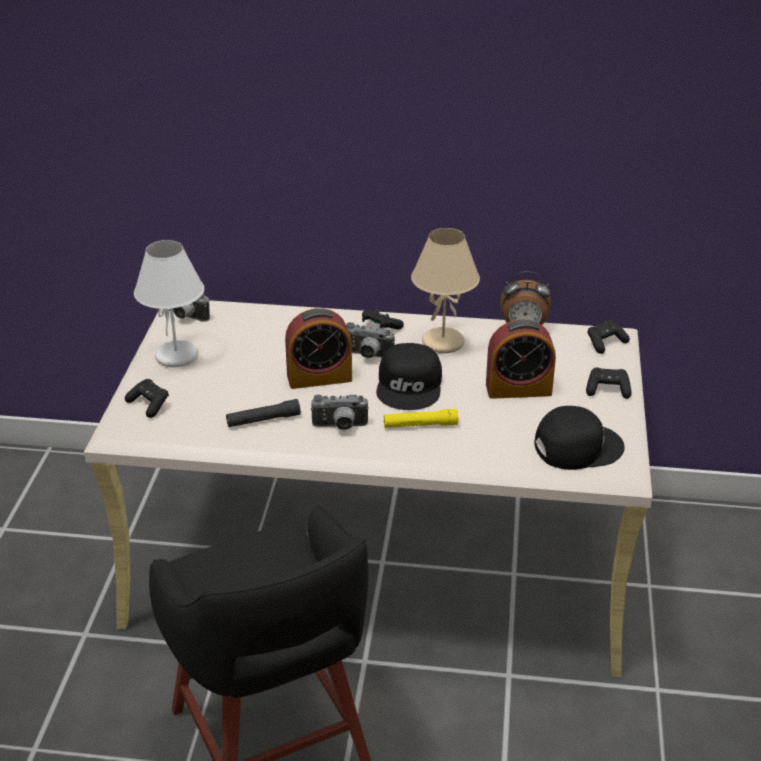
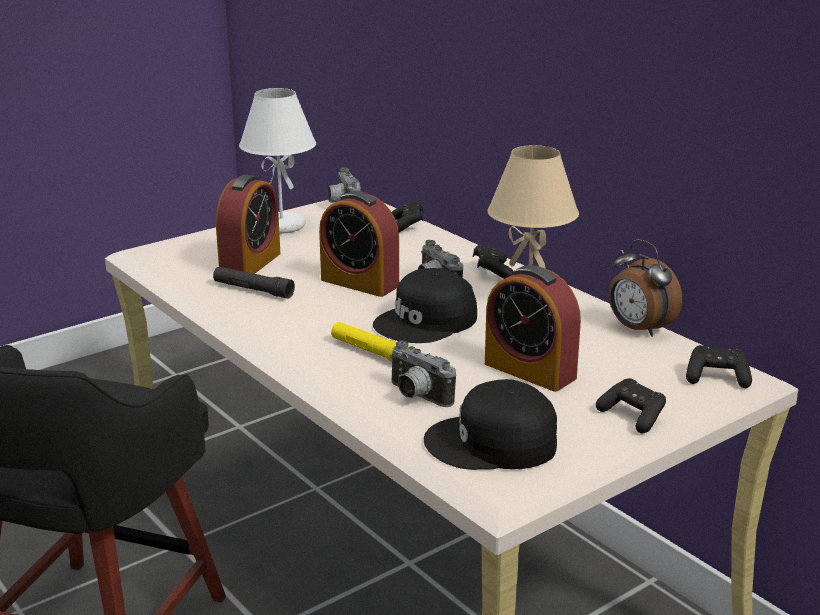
camera: 45 degrees right, 10 degrees down
black game controller [125,379,169,418] -> black game controller moved to [392,202,424,232]
camera [311,395,369,431] -> camera moved to [390,340,456,407]
black cap [534,406,625,470] -> black cap turned 150 degrees clockwise [424,379,557,470]
none -> alarm clock [216,175,280,274]

